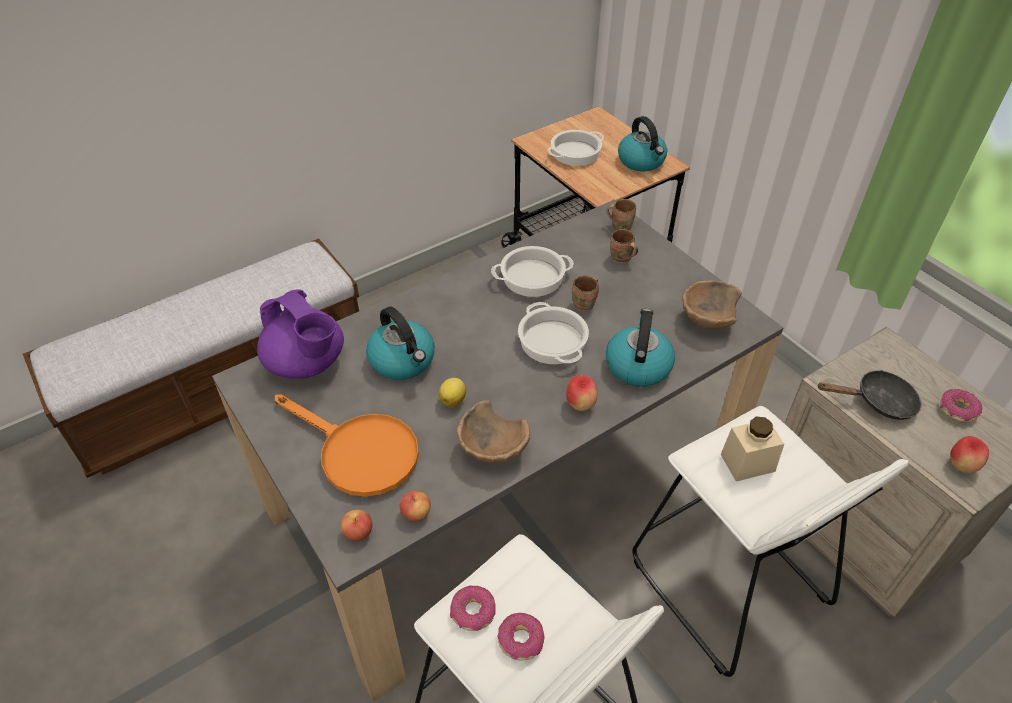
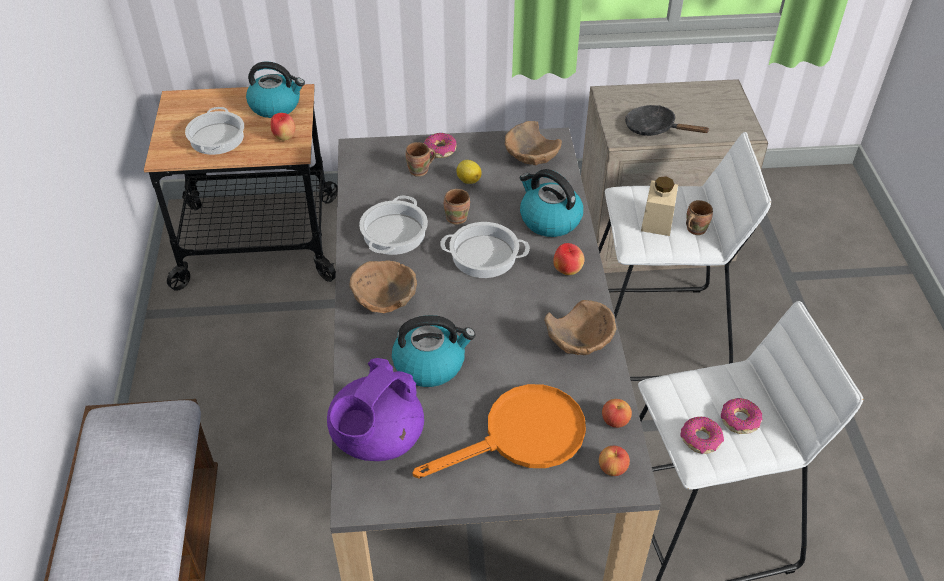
camera: 60 degrees left, 0 degrees up
purple teapot [257,290,344,379] -> purple teapot turned 135 degrees clockwise [327,358,424,461]
lemon [438,378,466,407] -> lemon moved to [456,160,481,184]
brown mug [607,199,636,231] -> brown mug moved to [686,200,713,235]
black frying pan [817,370,922,420] -> black frying pan turned 90 degrees counterclockwise [625,105,710,136]
donut [940,389,982,422] -> donut moved to [424,133,457,158]
apple [950,436,989,473] -> apple moved to [270,113,295,141]
none -> brown bowl [350,261,417,313]

